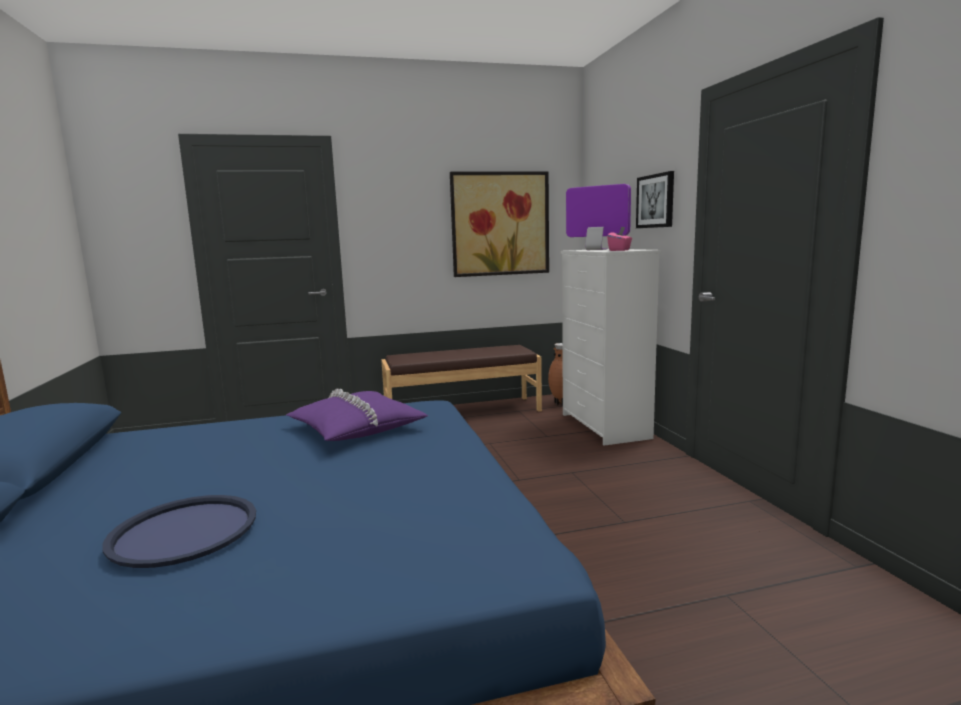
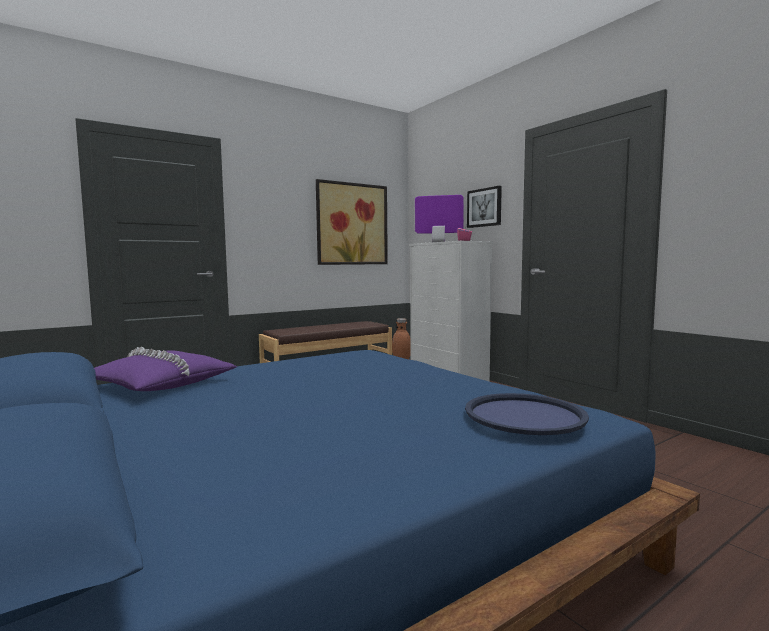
camera: 20 degrees left, 5 degrees down
blue tray [103,495,256,568] -> blue tray moved to [465,393,589,435]
purple pillow [286,389,428,441] -> purple pillow moved to [94,347,237,391]

